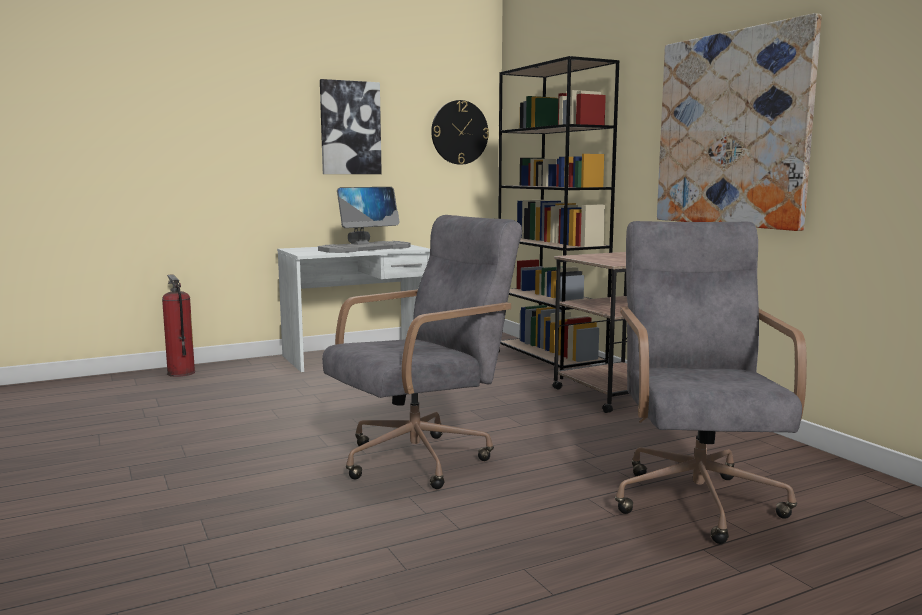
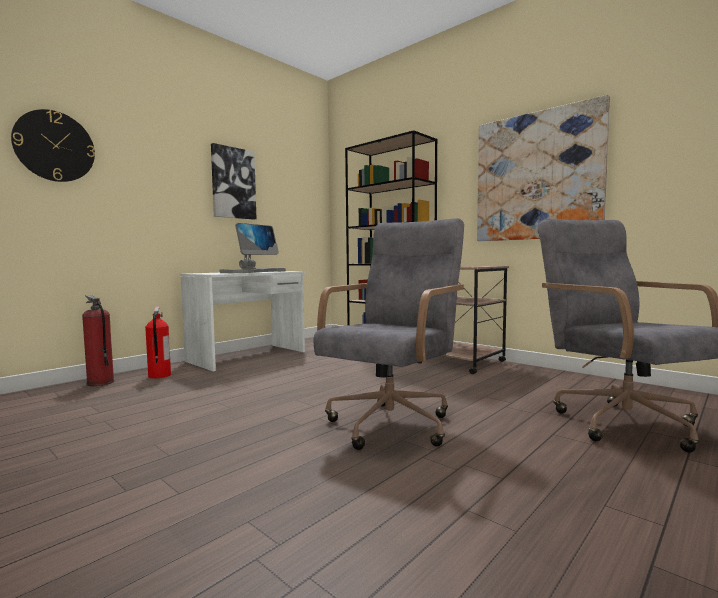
camera: 20 degrees left, 5 degrees down
wall clock [431,100,489,165] -> wall clock moved to [11,109,95,182]
none -> fire extinguisher [145,306,171,379]

